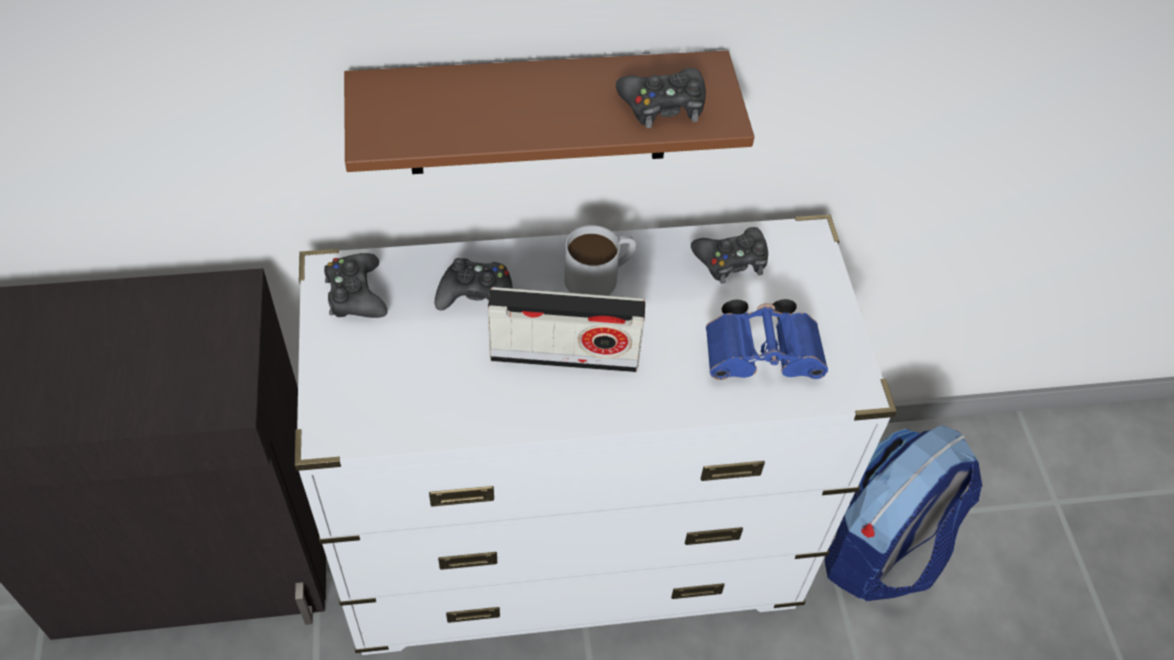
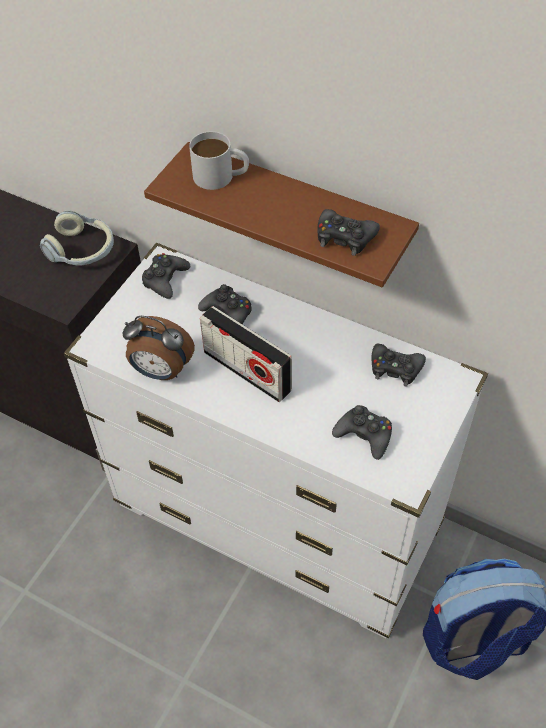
camera: 40 degrees right, 0 degrees up
white mug [564,225,636,296] -> white mug moved to [189,131,249,190]
blue binoculars [706,299,828,380] -> black game controller [332,405,392,460]
none -> headphones [40,210,114,265]
none -> alarm clock [123,316,195,380]

